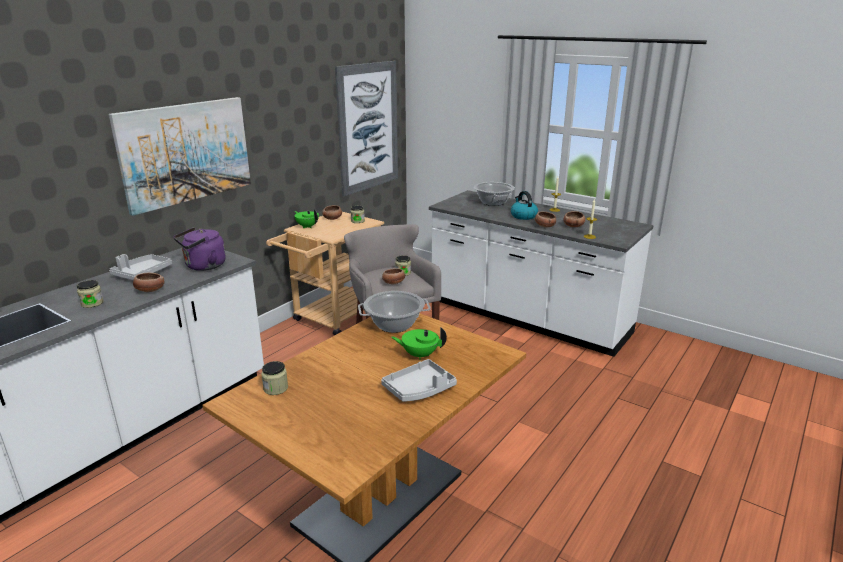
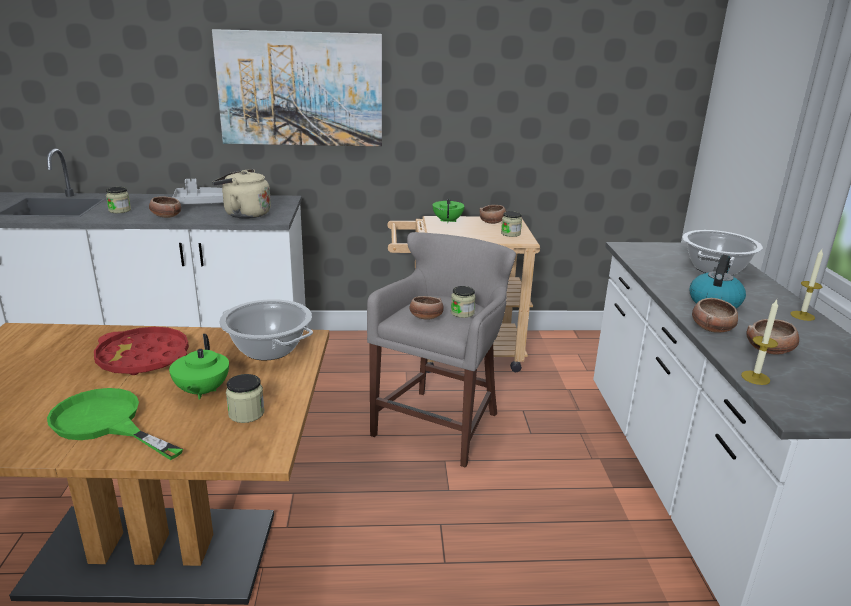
camera: 50 degrees right, 0 degrees up
purple kettle [174,227,226,271] -> beige kettle [212,169,271,219]
jar [261,361,288,395] -> jar moved to [226,374,265,423]
picture [335,61,398,196] -> none
grey tray [381,359,457,402] -> green frying pan [47,388,183,460]
green teapot [391,327,447,360] -> green teapot turned 150 degrees counterclockwise [169,334,229,399]
none -> red tray [94,327,189,375]

